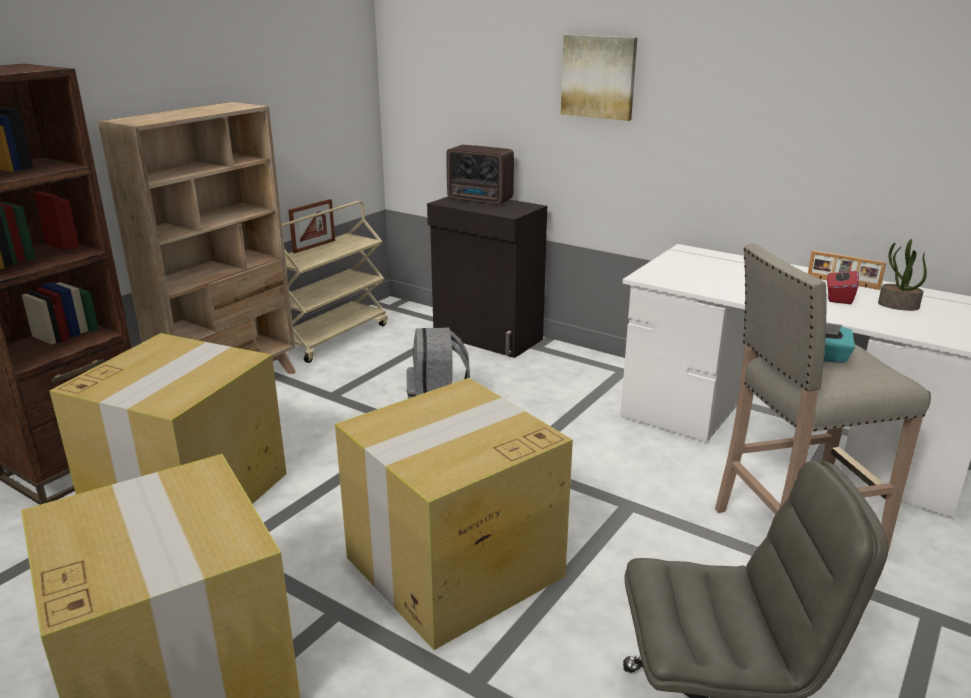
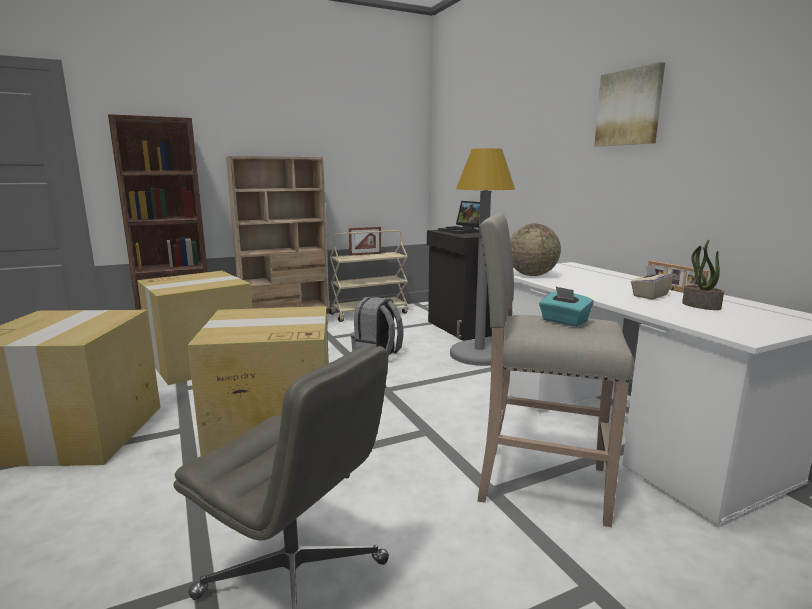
camera: 30 degrees right, 10 degrees down
radio [447,145,514,204] -> laptop [438,201,480,234]
picture [561,35,637,121] -> picture moved to [594,62,665,147]
red tissue box [827,263,859,304] -> beige tissue box [631,264,673,300]
none -> grey floor lamp [450,148,515,366]
none -> globe [510,223,561,276]

